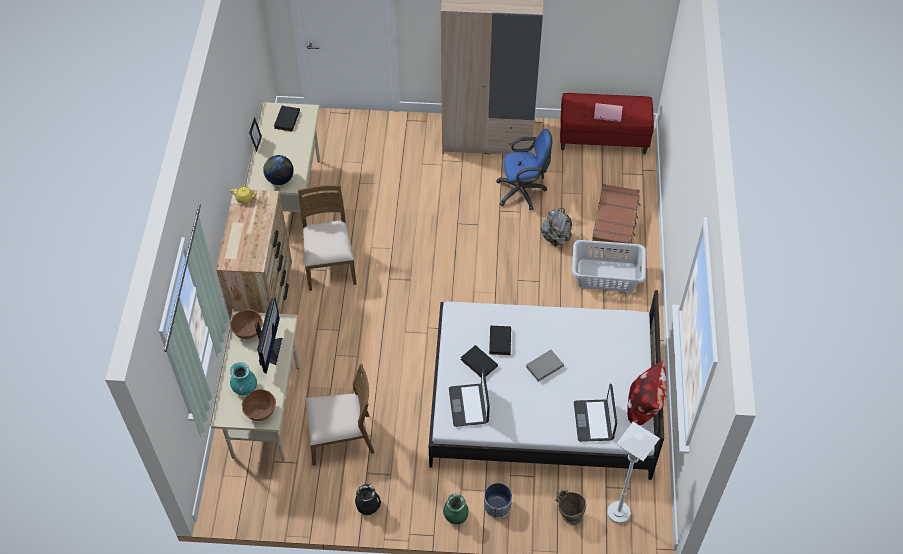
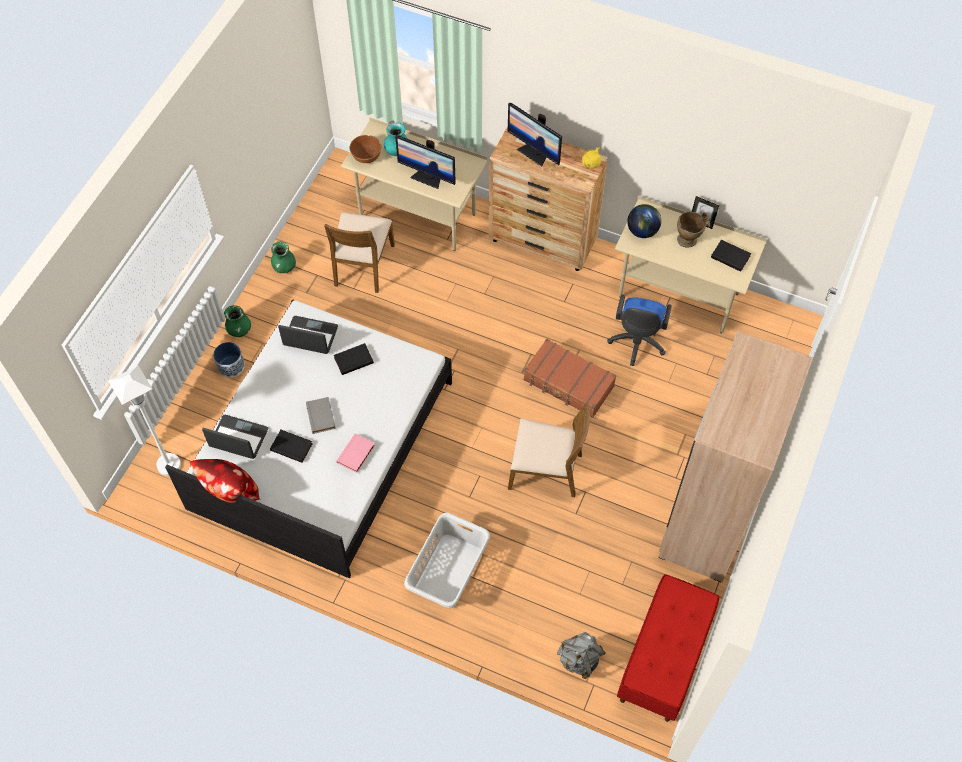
camera: 110 degrees right, 5 degrees up
brown bowl [230,310,263,339] -> none
brown chair [298,184,357,291] -> brown chair moved to [508,402,590,497]
black vase [355,484,381,515] -> green vase [271,241,296,273]
black book [489,326,511,355] -> black book moved to [270,429,313,463]
blue office chair [496,129,553,210] -> blue office chair moved to [607,295,672,366]
grey backpack [541,208,572,247] -> grey backpack moved to [557,632,606,679]
beige vase [556,490,586,525] -> beige vase moved to [677,212,711,248]
brown suitcase [592,184,640,253] -> brown suitcase moved to [524,339,616,418]
pink book [594,103,623,122] -> pink book moved to [336,433,375,473]
none -> monitor [508,103,562,166]

